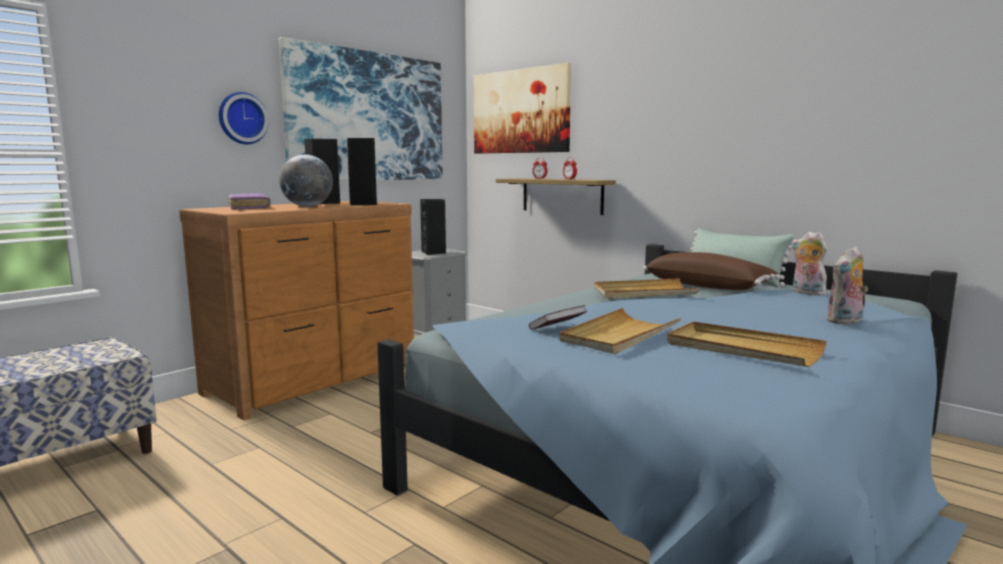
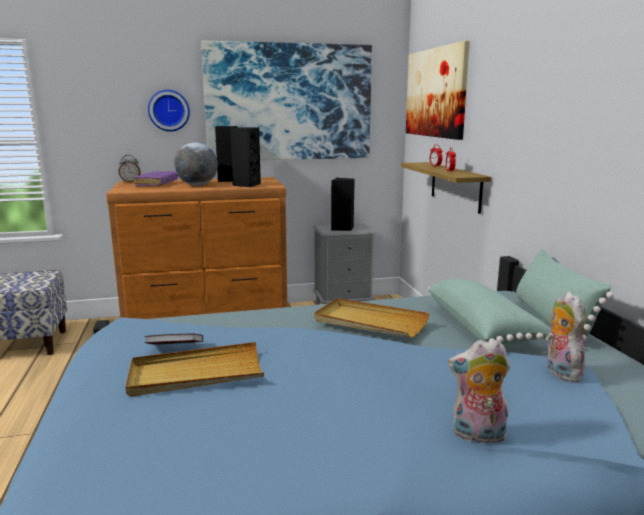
camera: 35 degrees right, 5 degrees up
brown pillow [643,252,780,290] -> green pillow [428,279,551,345]
beige tray [667,322,827,367] -> none
none -> alarm clock [119,155,141,182]

